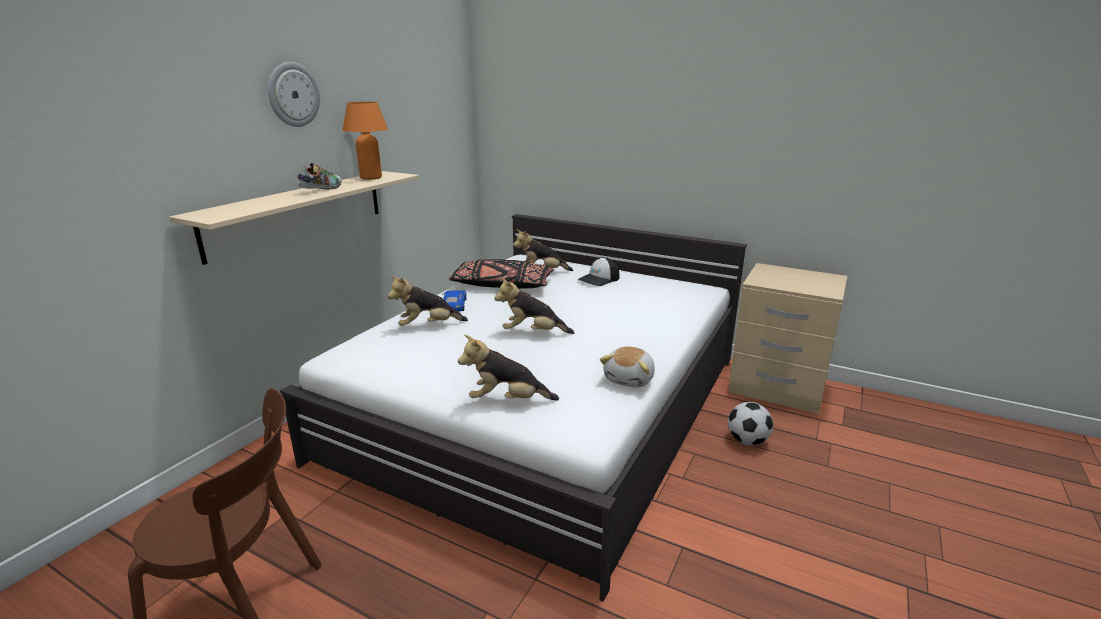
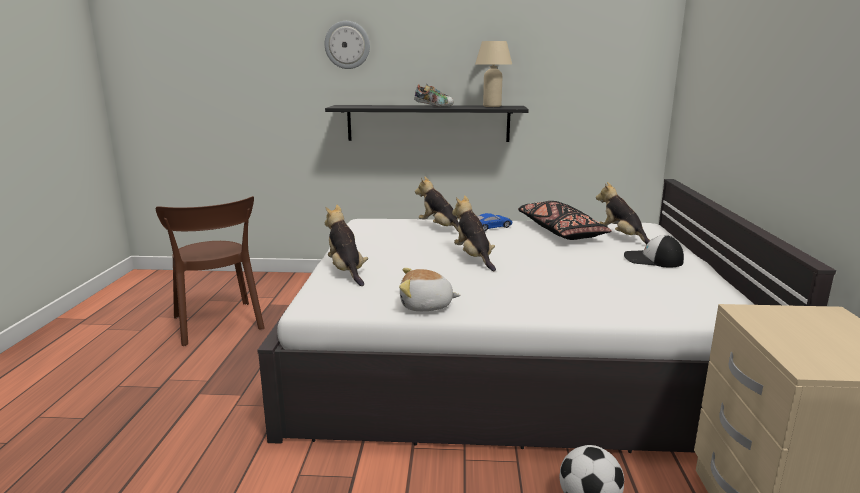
camera: 65 degrees right, 5 degrees down
beige shelf [169,171,419,265] -> black shelf [325,105,529,142]
wall clock [268,62,320,127] -> wall clock moved to [325,21,370,69]
orange table lamp [343,102,388,180] -> beige table lamp [475,41,512,107]

